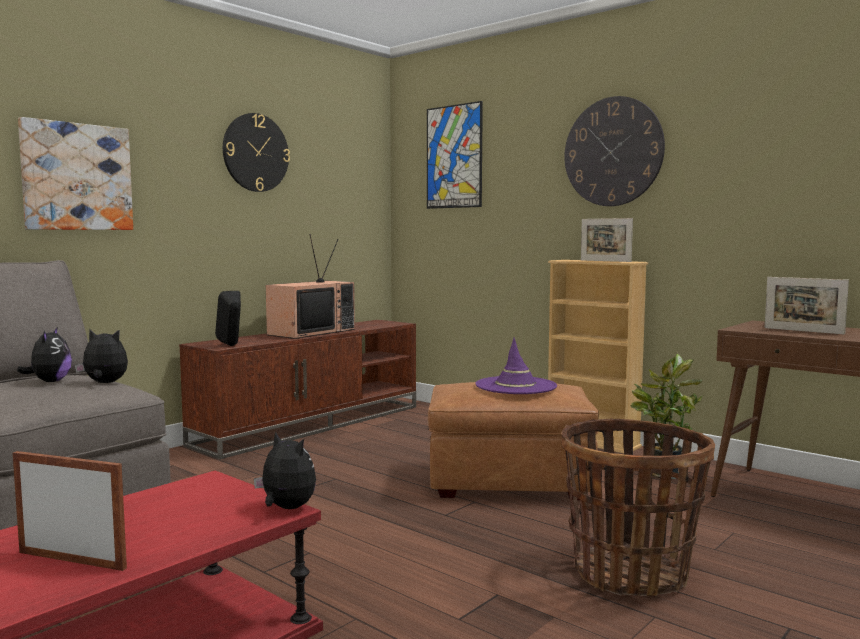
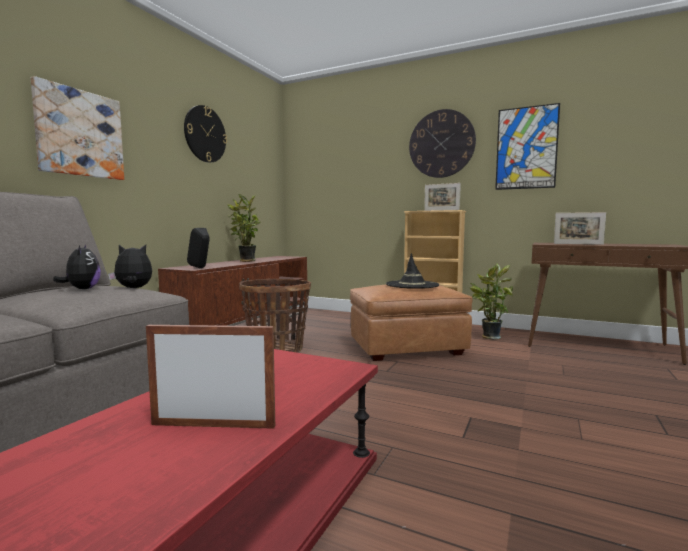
camera: 15 degrees left, 0 degrees up
plush toy [254,432,316,509] -> none
television [266,234,355,339] -> potted plant [227,194,261,262]
picture [427,101,483,209] -> picture moved to [495,103,560,190]
purple hat [475,338,557,394] -> black hat [386,253,439,289]
basket [561,418,715,596] -> basket moved to [239,278,311,352]

